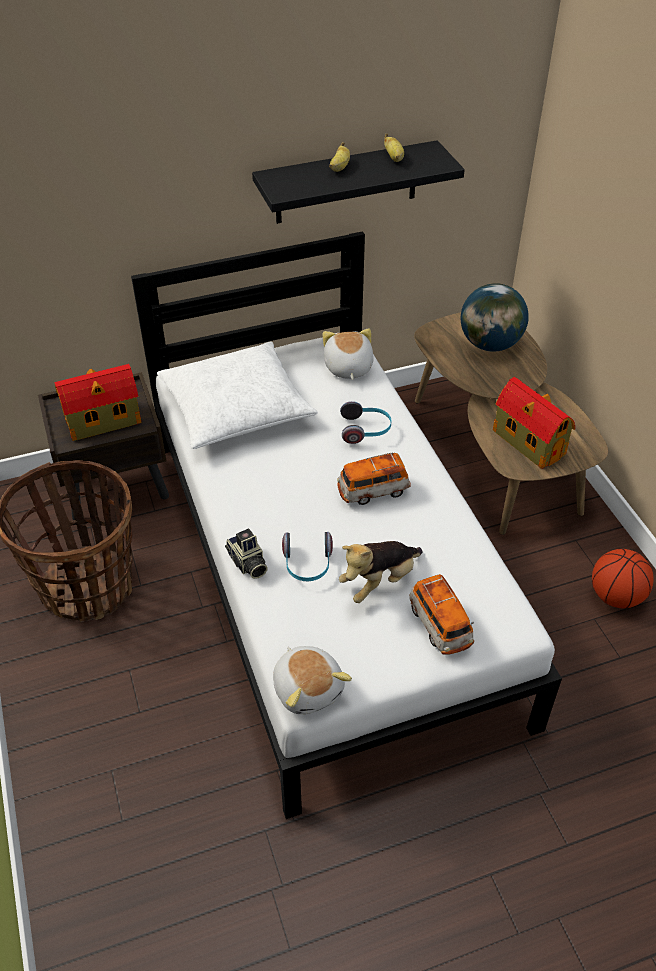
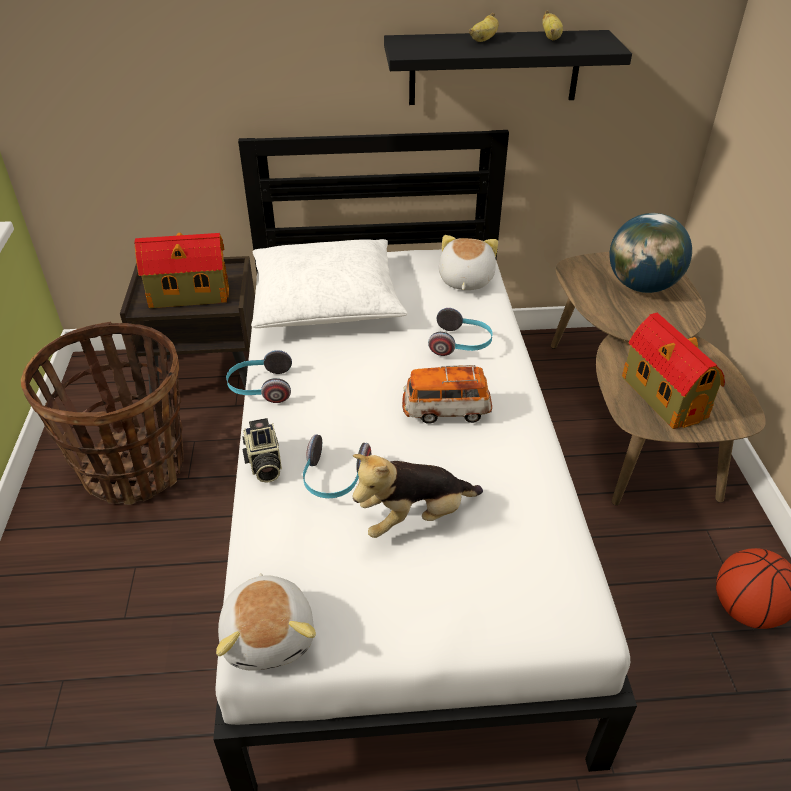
camera: 15 degrees right, 5 degrees down
toy car [409,574,474,655] -> none
none -> headphones [226,350,292,403]

